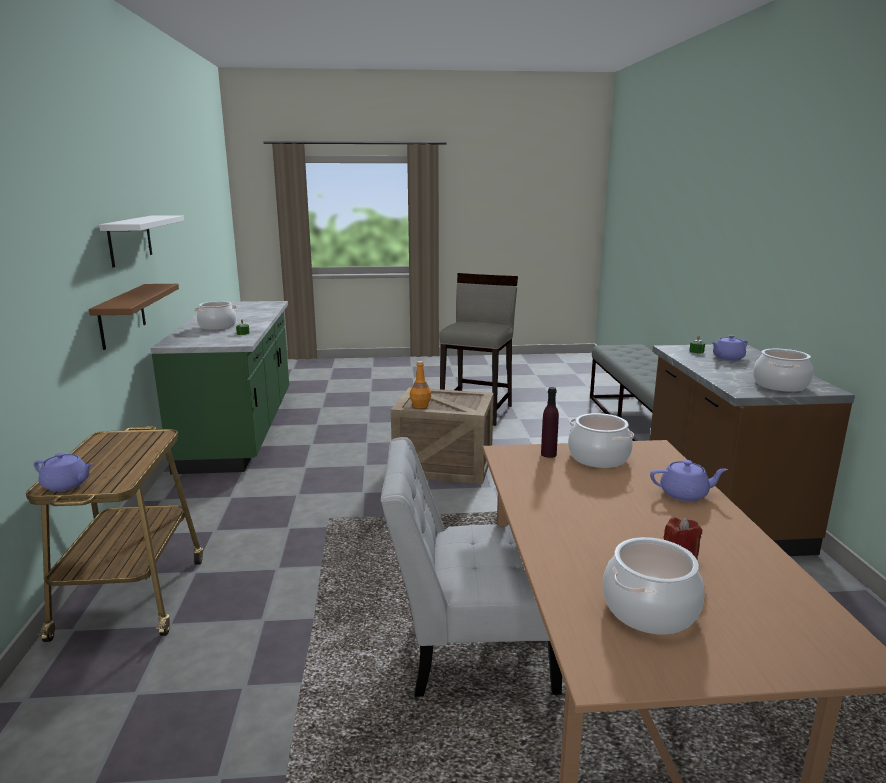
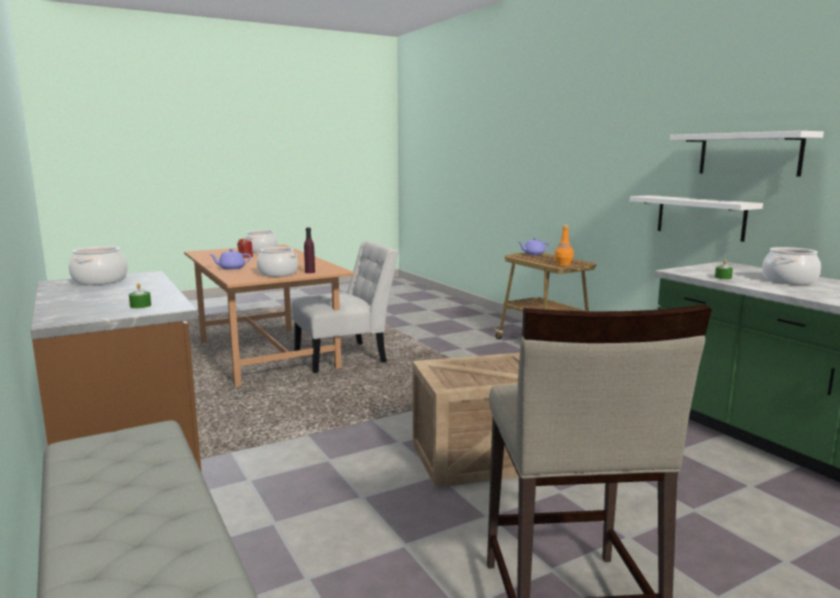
camera: 155 degrees right, 5 degrees down
brown shelf [89,284,179,350] -> white shelf [630,195,763,242]
orange bottle [410,361,431,409] -> orange bottle moved to [555,225,574,266]
purple teapot [711,335,748,361] -> none

